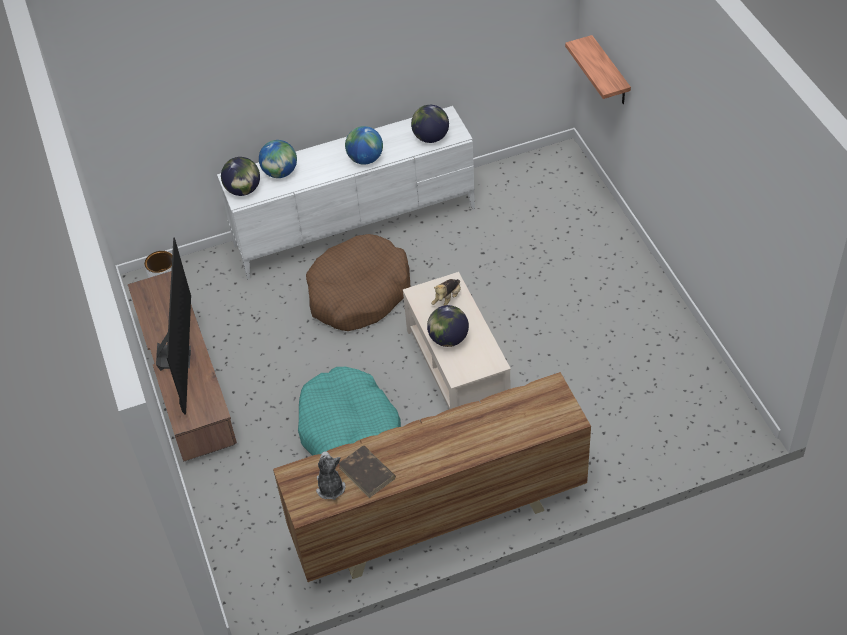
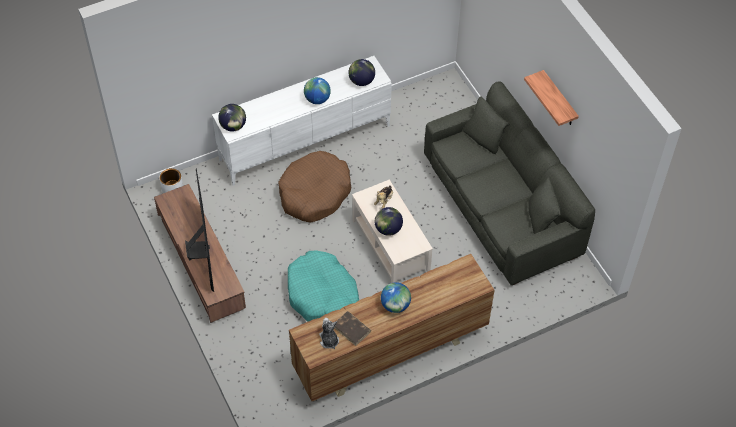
camera: 10 degrees left, 5 degrees up
globe [259,140,297,178] -> globe moved to [381,282,411,313]
shelf [565,35,631,104] -> shelf moved to [524,70,579,126]
none -> grey sofa [424,81,595,285]

